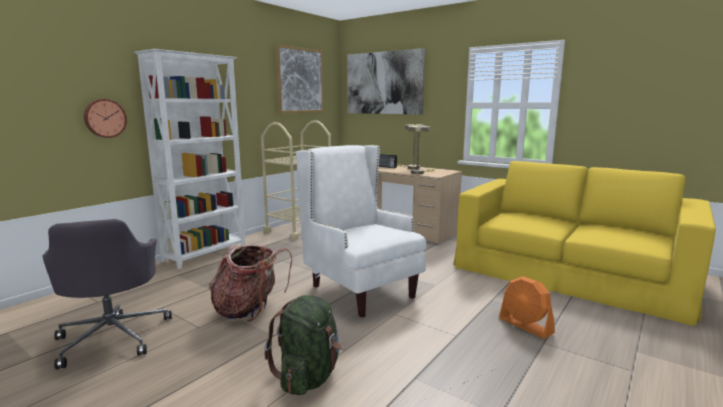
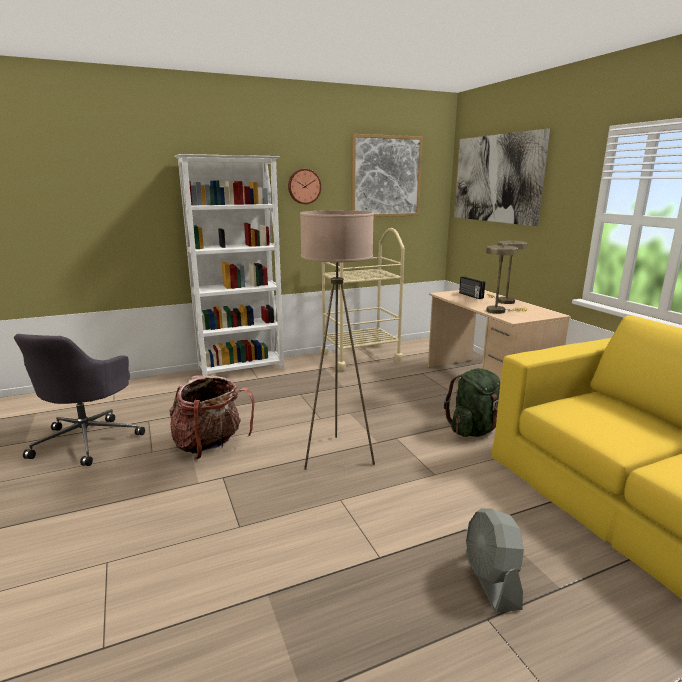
camera: 30 degrees right, 5 degrees up
wall clock [84,99,127,138] -> wall clock moved to [288,169,321,204]
green backpack [264,295,342,395] -> green backpack moved to [444,368,500,437]
white armchair [296,145,427,318] -> beige floor lamp [300,210,375,470]
orange fan [499,276,555,339] -> grey fan [466,508,524,613]

